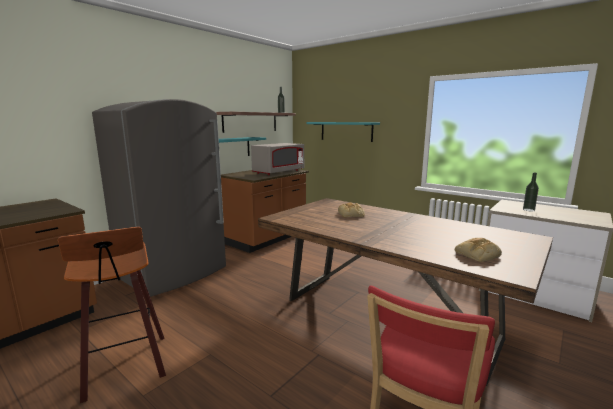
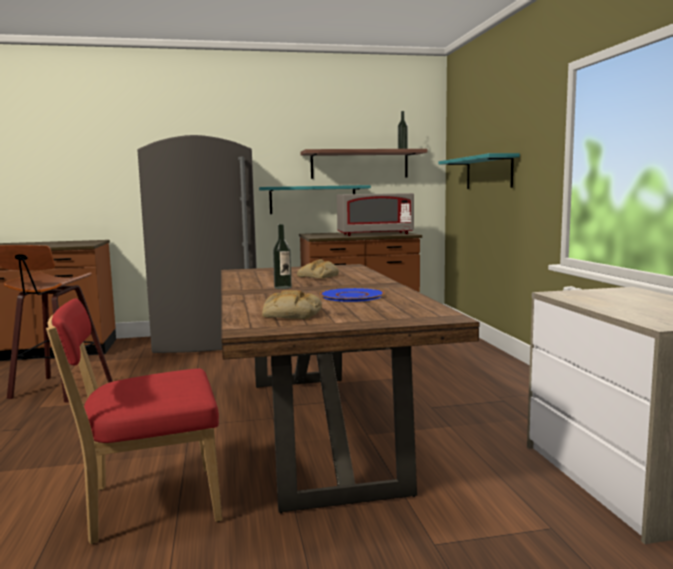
camera: 40 degrees right, 5 degrees down
bottle [523,172,539,211] -> bottle moved to [273,224,292,289]
none -> blue plate [320,288,385,302]

